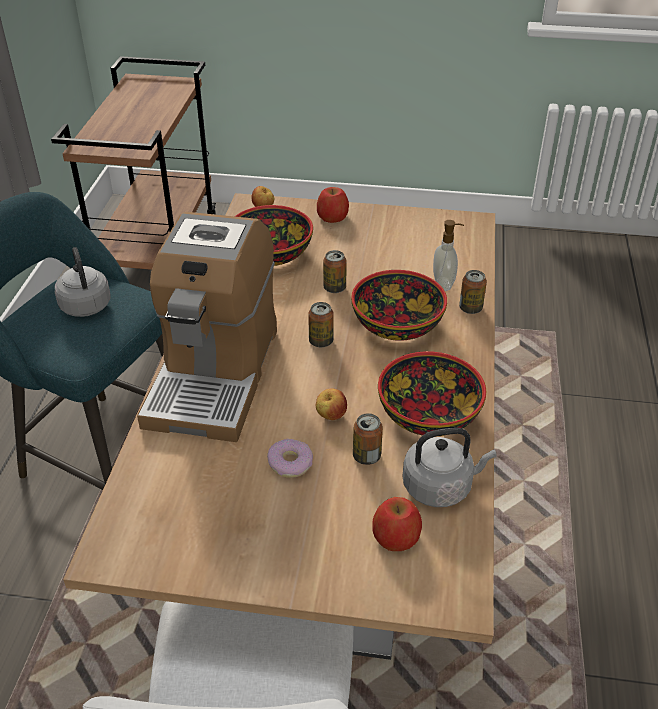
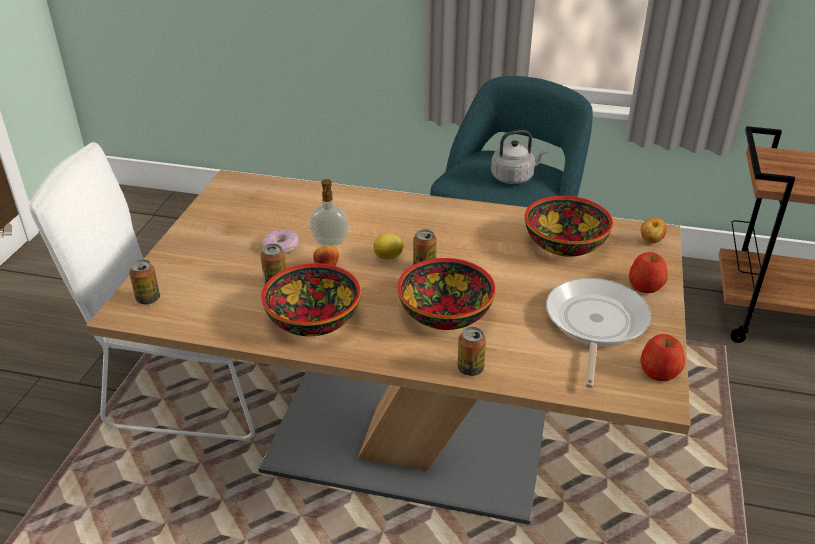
camera: 95 degrees right, 5 degrees down
coffee machine [137,212,277,442] -> none
can [323,250,347,293] -> can moved to [129,260,160,304]
apple [373,497,422,551] -> apple moved to [640,334,685,381]
grey kettle [403,427,496,507] -> none
soap dispenser [433,220,464,291] -> soap dispenser moved to [310,179,349,246]
none -> lemon [374,233,405,260]
none -> frying pan [546,278,651,388]

